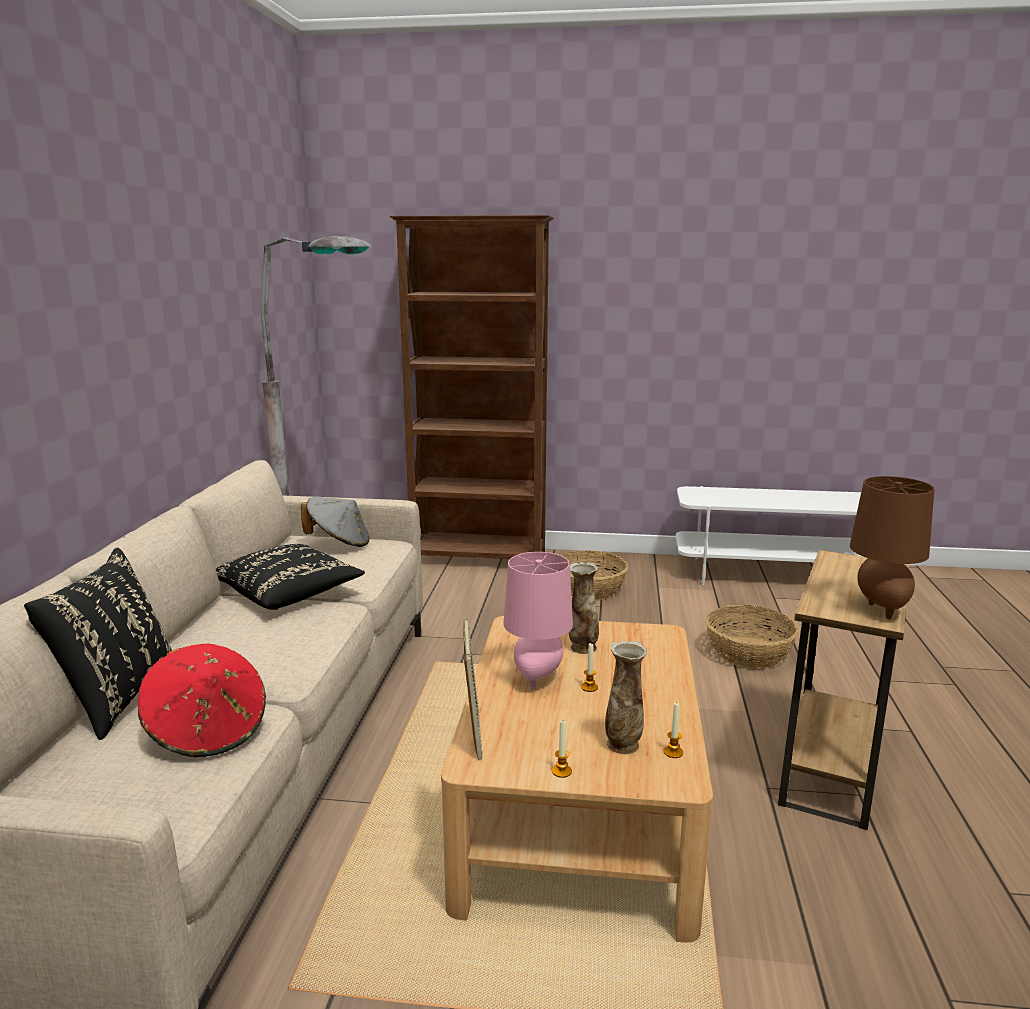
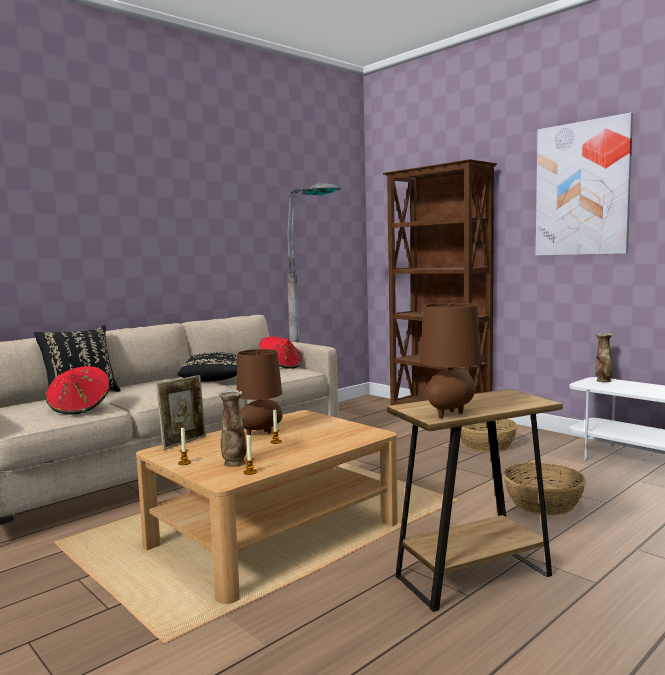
camera: 40 degrees right, 10 degrees down
grey hat [301,496,370,547] -> red hat [260,336,302,369]
pink table lamp [503,552,573,689] -> brown table lamp [237,349,283,436]
vase [569,562,599,654] -> vase moved to [595,333,613,382]
none -> picture [535,113,633,256]

